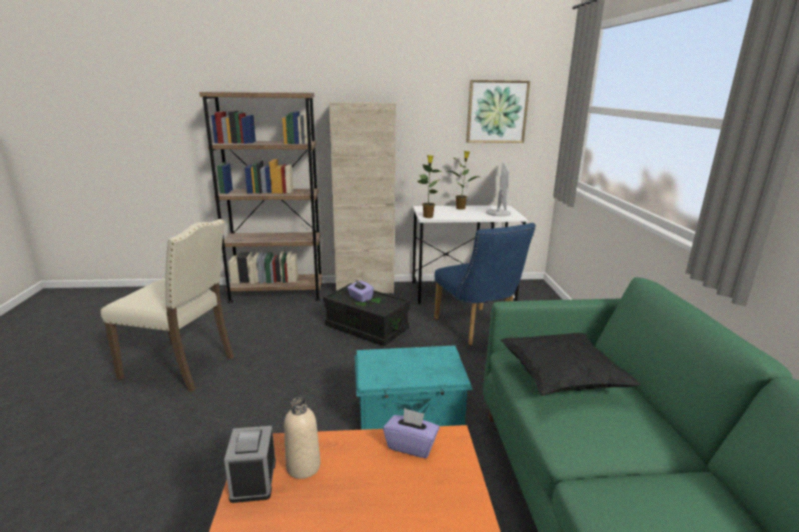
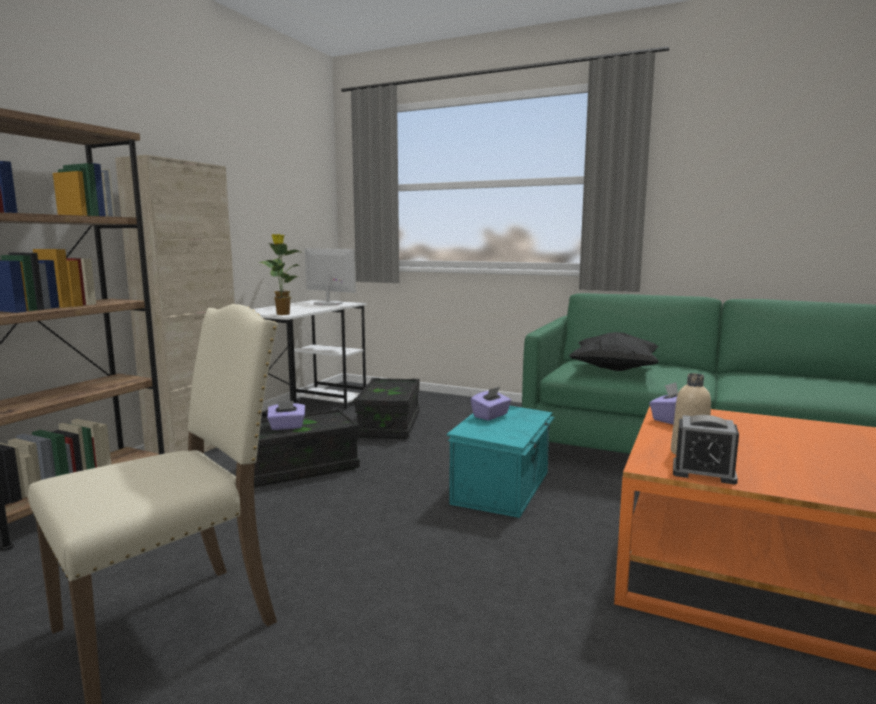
camera: 60 degrees left, 10 degrees down
blue chair [434,223,536,345] -> black storage box [354,378,420,439]
picture [466,80,530,143] -> none
none -> purple tissue box [471,387,511,421]

